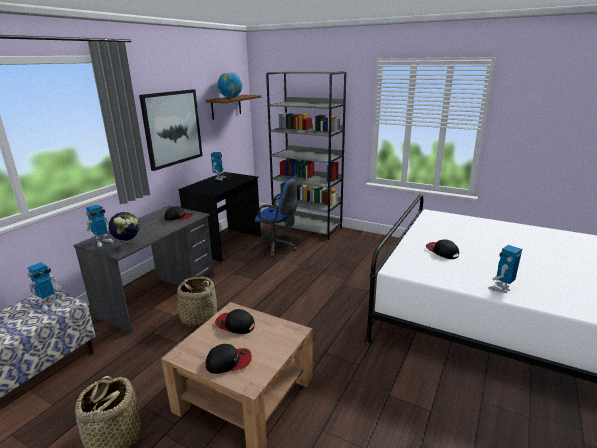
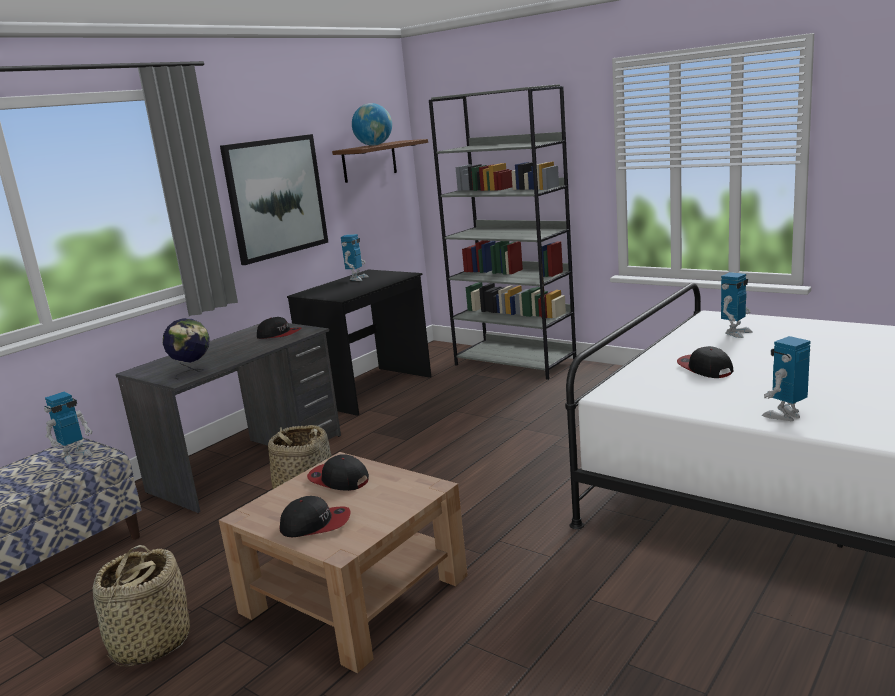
camera: 10 degrees right, 5 degrees down
toy robot [86,204,113,247] -> toy robot moved to [721,272,753,338]
blue office chair [250,178,297,257] -> none

